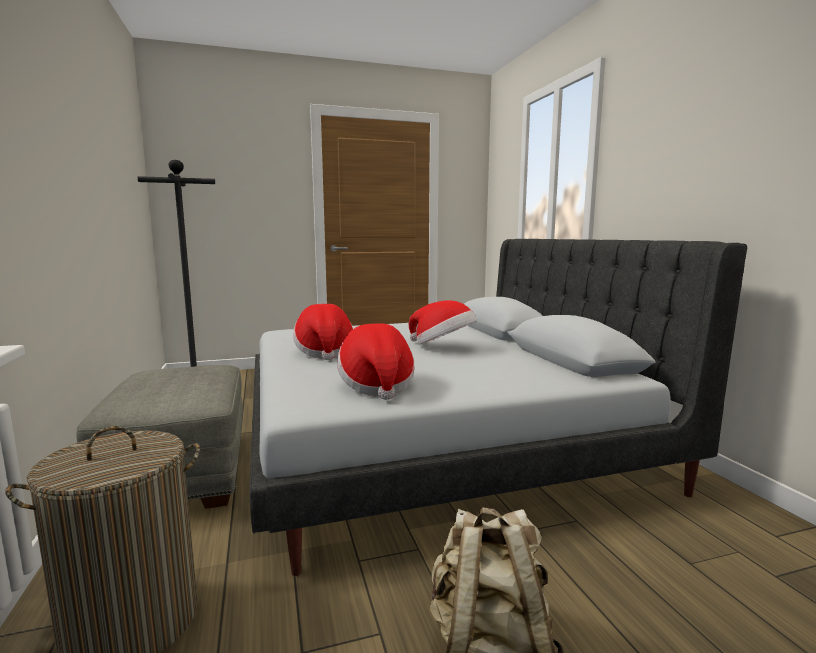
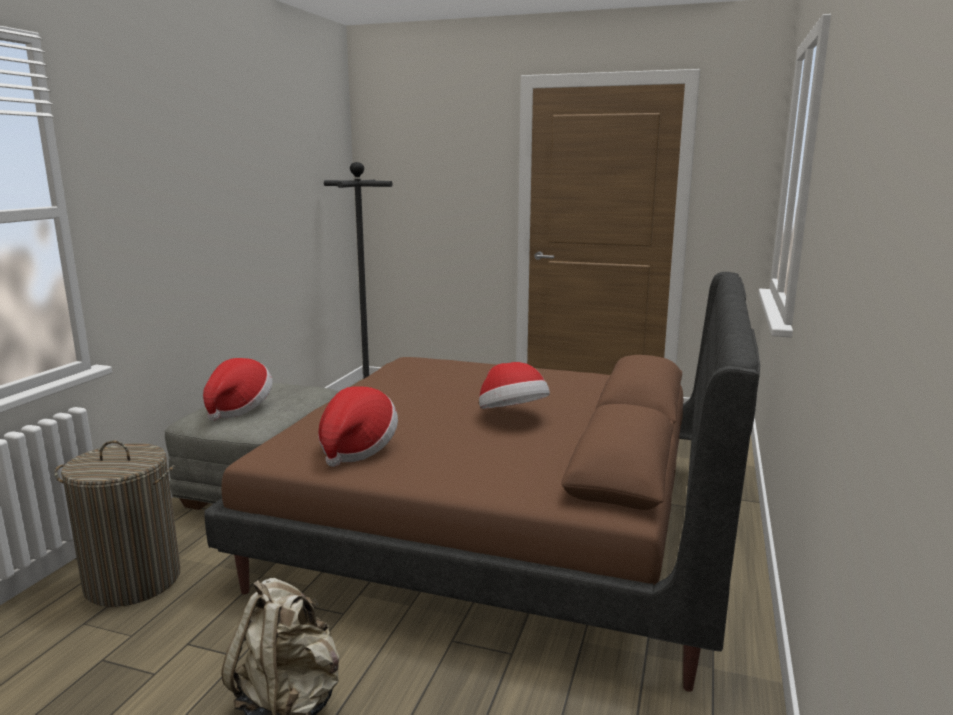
camera: 35 degrees right, 5 degrees up
grey bed [249,239,747,576] -> brown bed [204,272,760,692]
hat [293,304,353,360] -> hat moved to [203,358,273,421]

